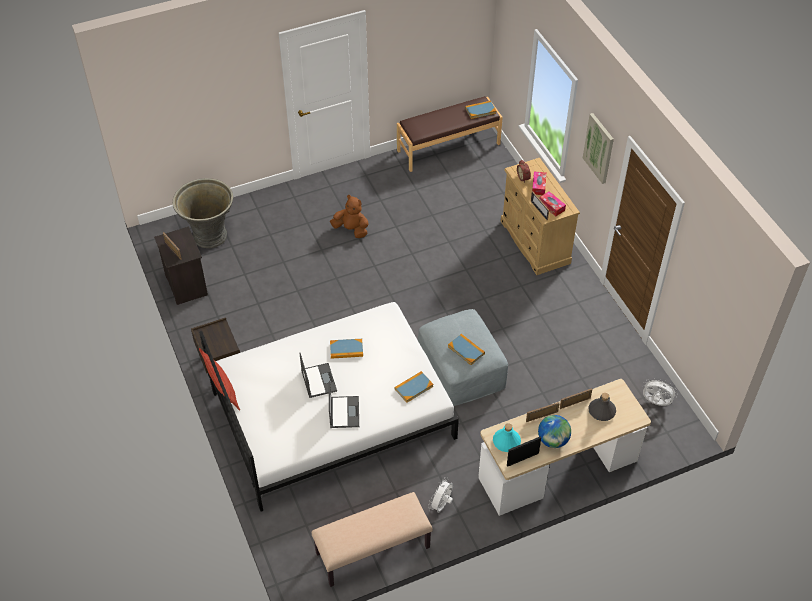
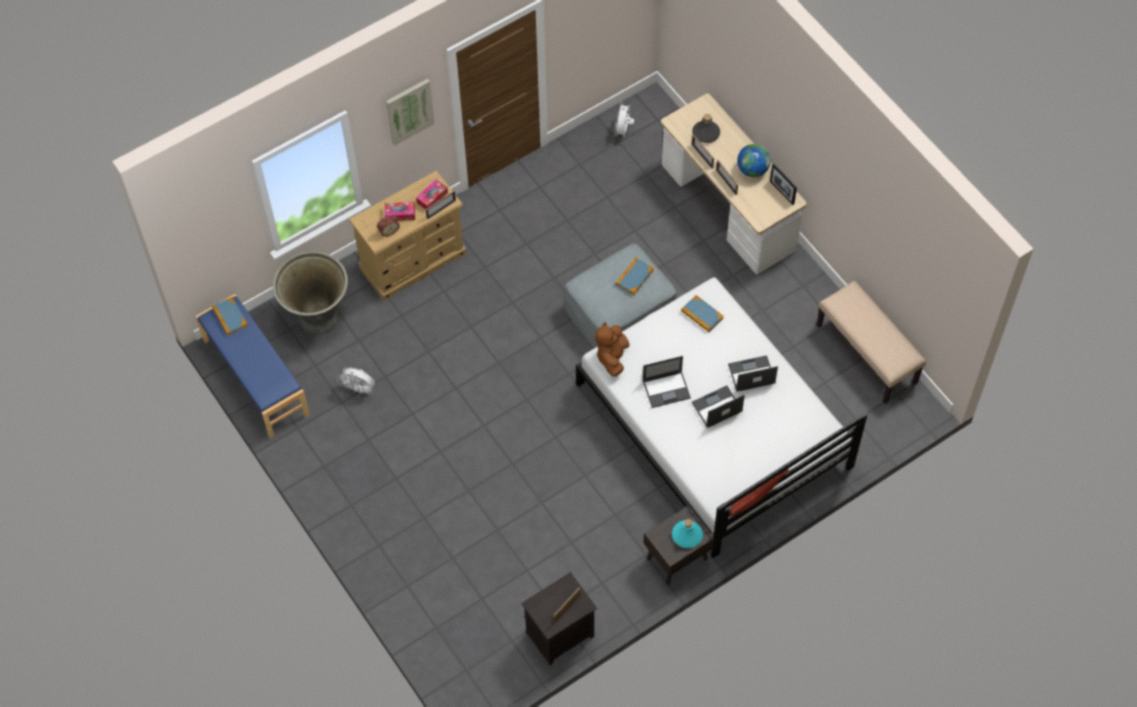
camera: 100 degrees left, 10 degrees up
grey planter [172,178,233,248] -> grey planter moved to [273,251,348,334]
brown plush toy [330,195,369,238] -> brown plush toy moved to [595,322,630,377]
book [330,339,363,359] -> laptop [643,356,691,408]
brown bench [397,96,503,172] -> blue bench [195,294,310,438]
white fan [428,477,453,513] -> white fan moved to [337,367,375,396]
turquoise bottle [493,423,521,452] -> turquoise bottle moved to [672,519,703,548]

